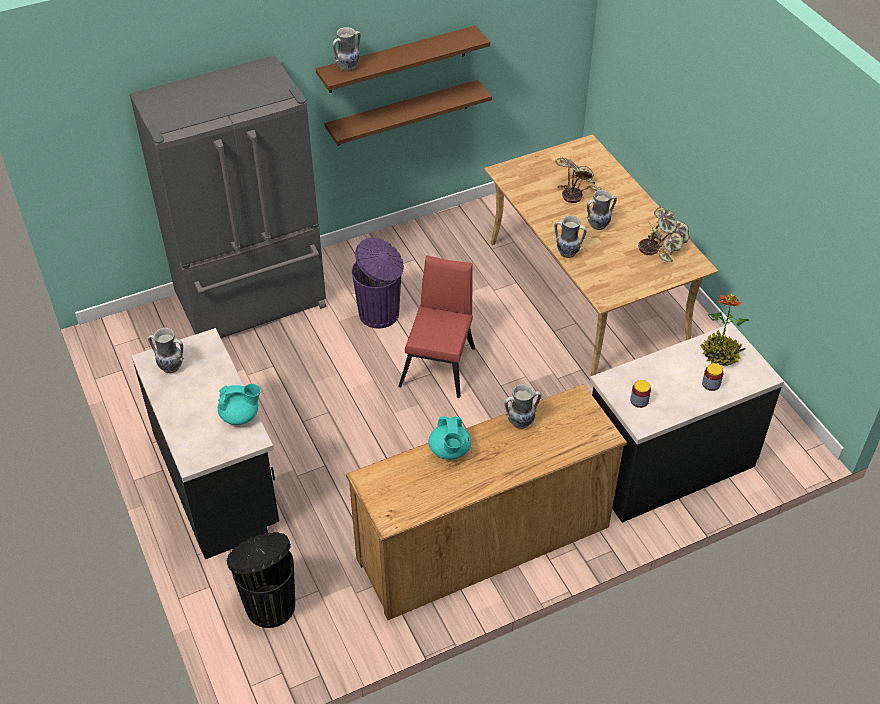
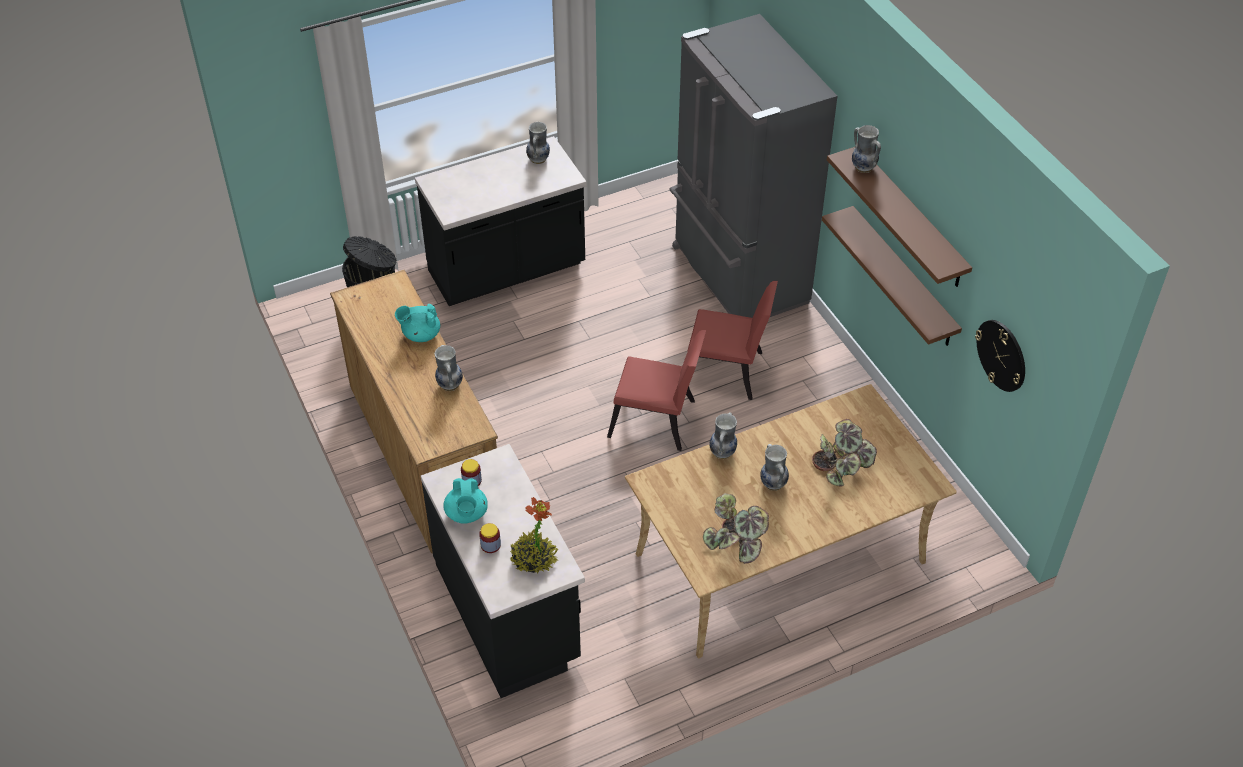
camera: 90 degrees right, 0 degrees up
turquoise teapot [218,384,261,425] -> turquoise teapot moved to [443,478,488,524]
purple trash can [352,237,404,328] -> red chair [687,281,778,400]
none -> wall clock [975,320,1025,392]

